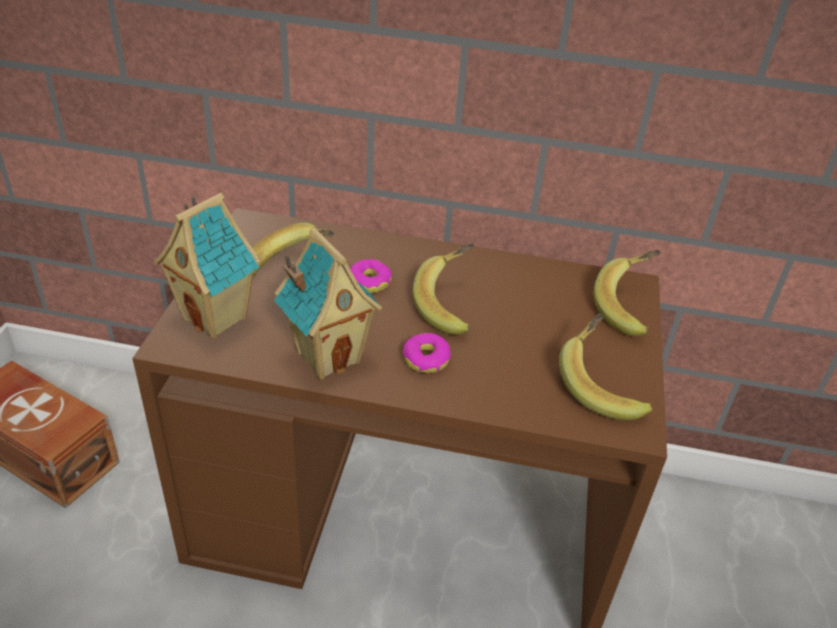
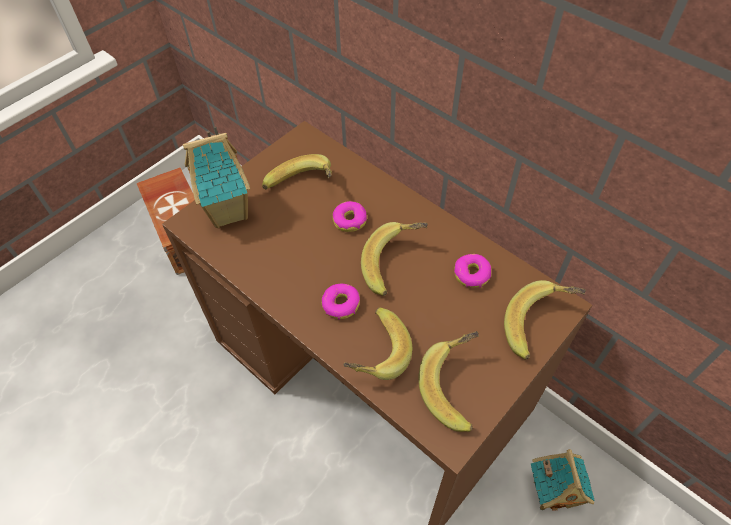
camera: 35 degrees right, 15 degrees up
toy house [274,228,382,379] -> toy house moved to [531,449,595,511]
none -> banana [344,308,412,380]
none -> donut [454,254,491,288]

